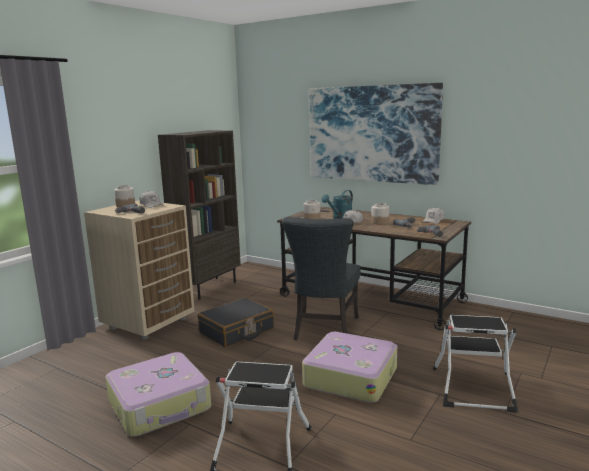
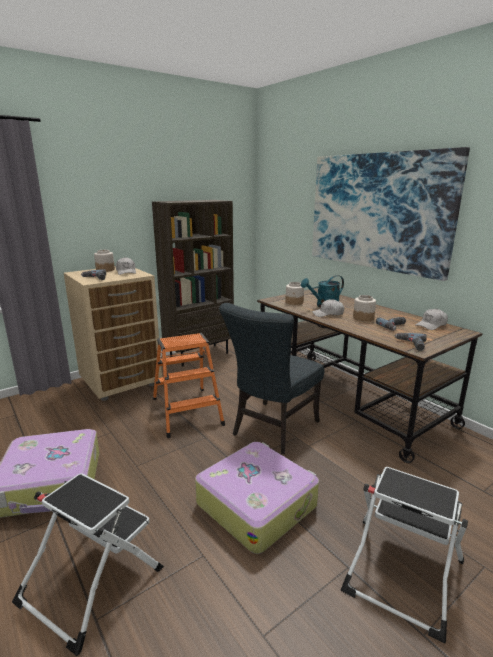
camera: 20 degrees right, 5 degrees up
black suitcase [198,298,274,348] -> orange step ladder [153,333,225,438]

